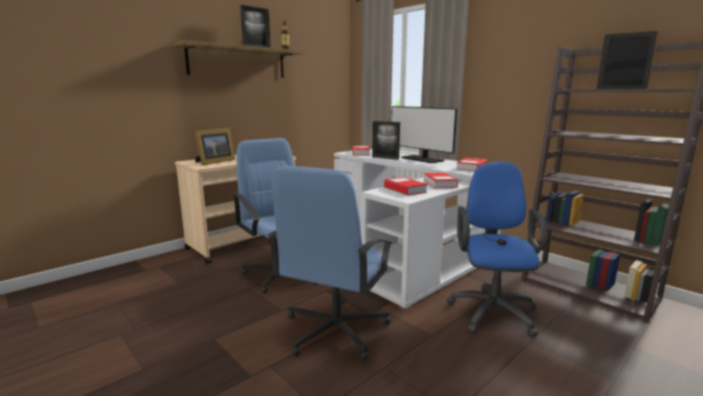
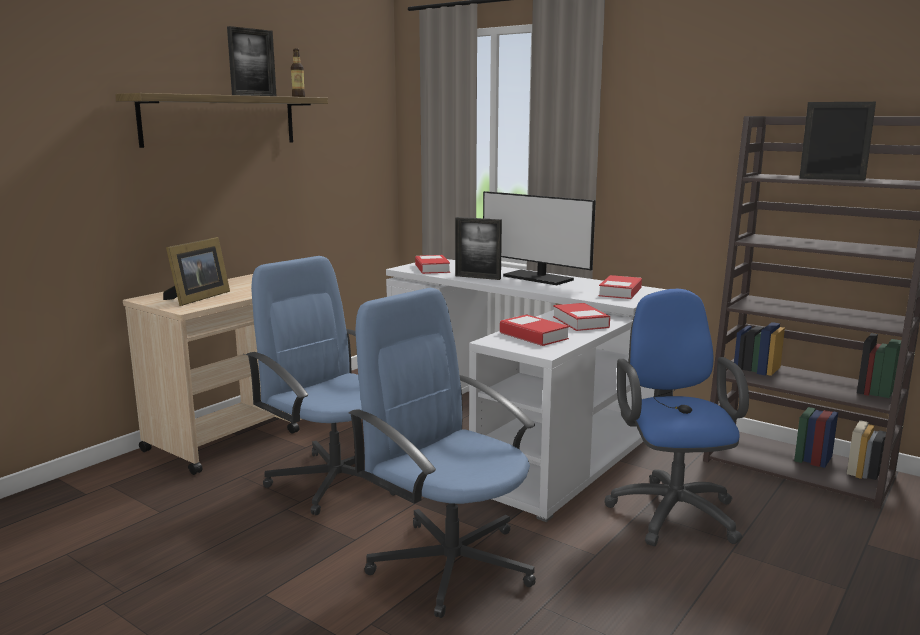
camera: 10 degrees left, 0 degrees up
blue office chair [267,166,393,360] -> blue office chair turned 120 degrees clockwise [349,288,536,618]

